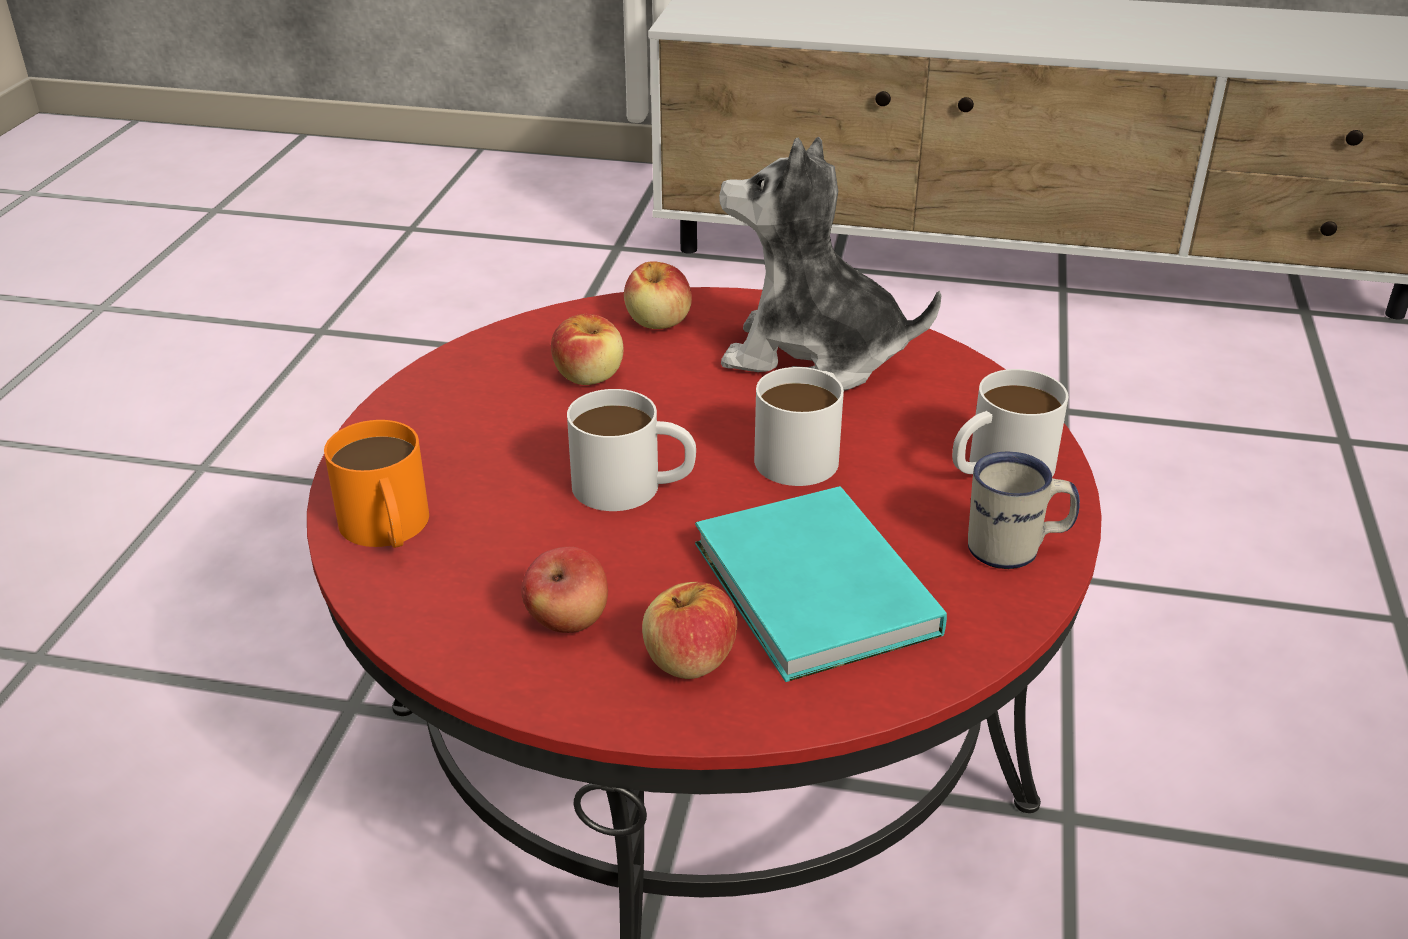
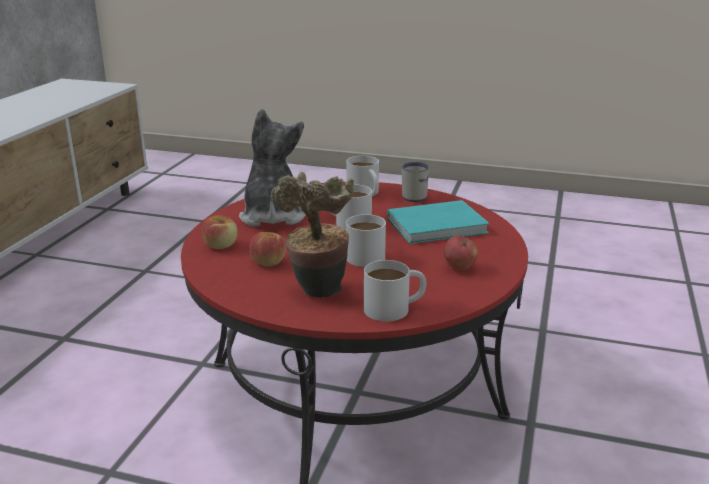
camera: 85 degrees left, 10 degrees down
orange mug [324,420,429,548] -> white mug [364,260,426,321]
apple [642,582,737,679] -> none
plush toy [719,136,942,391] -> plush toy turned 150 degrees clockwise [239,109,306,227]
none -> potted plant [271,172,354,298]

